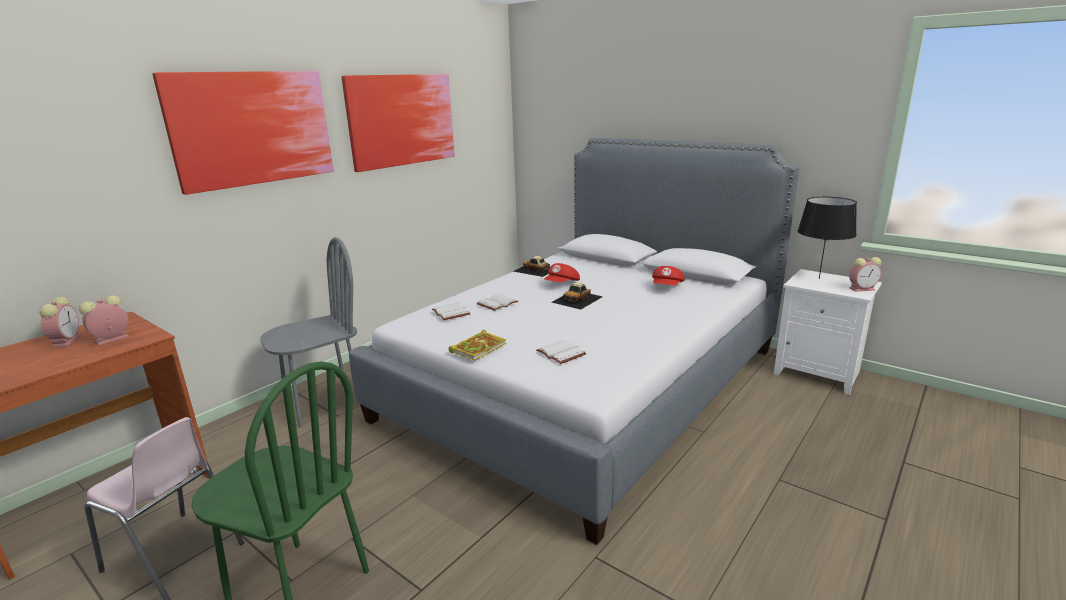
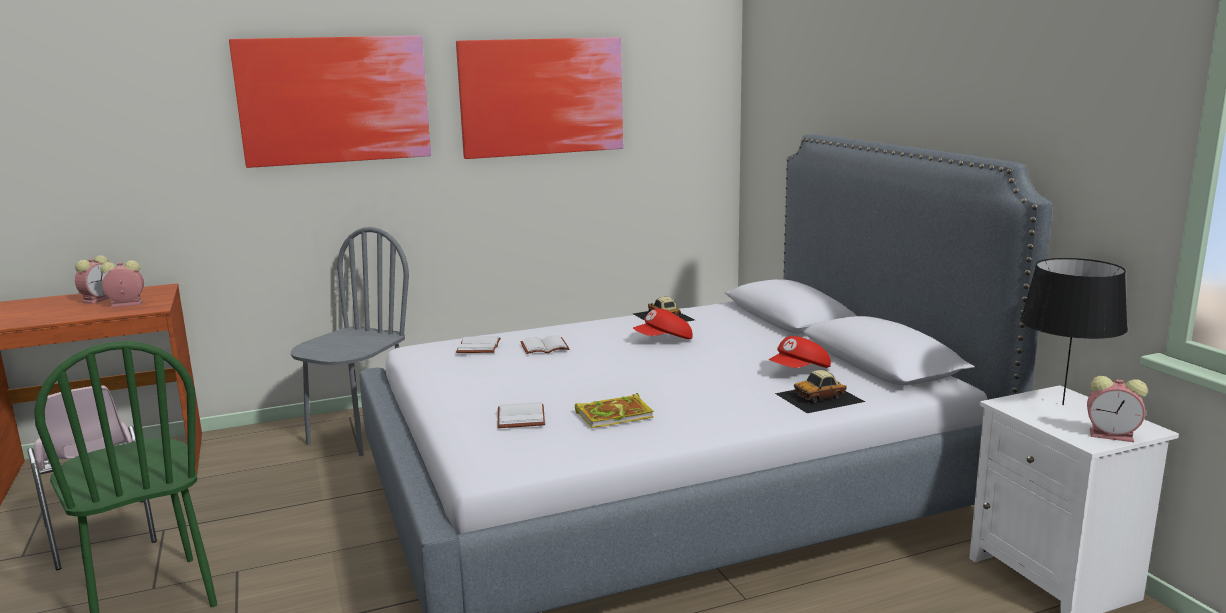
camera: 30 degrees right, 5 degrees down
grey chair [260,237,357,428] -> grey chair turned 60 degrees counterclockwise [291,227,409,456]
book [448,330,507,361] -> book moved to [575,393,654,428]
toy car [552,283,603,310] -> toy car moved to [775,370,865,413]

